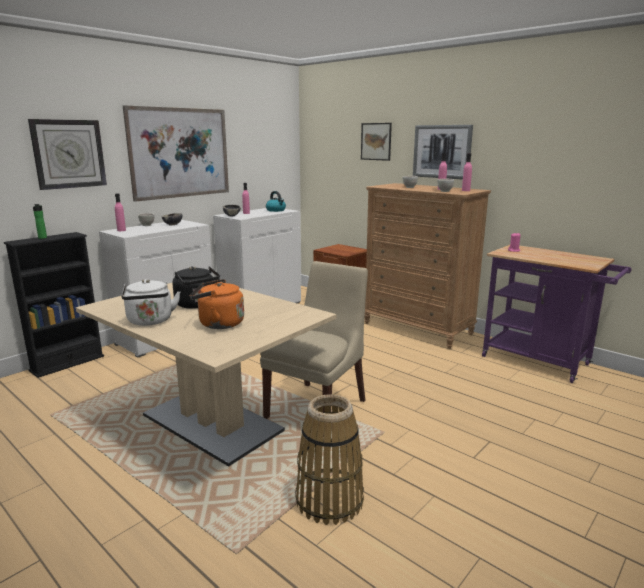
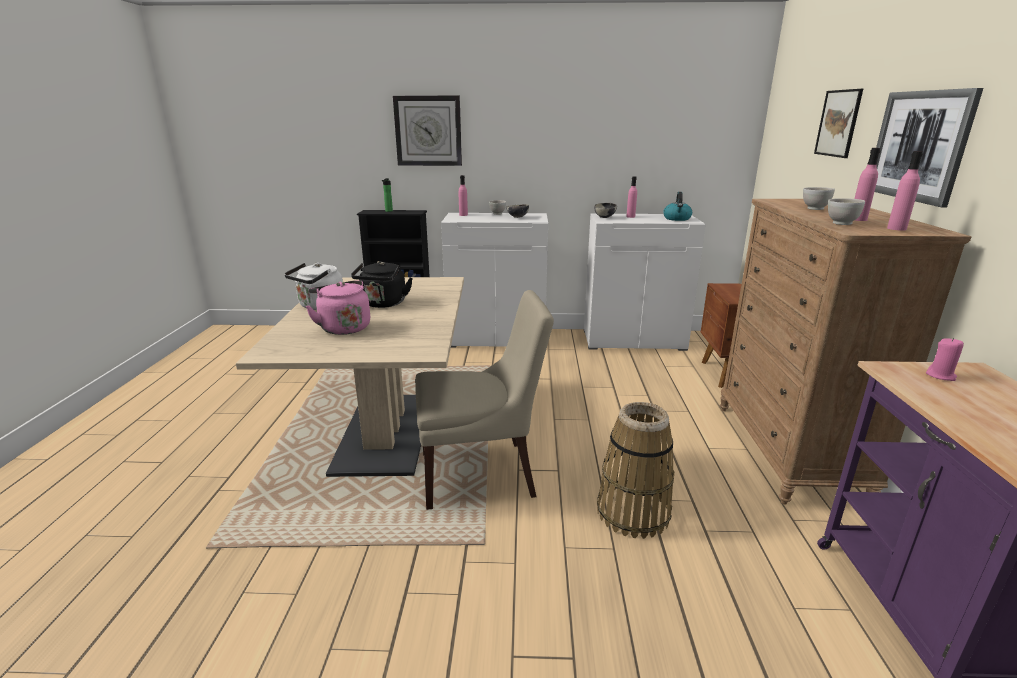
camera: 50 degrees right, 5 degrees up
picture [123,105,229,202] -> none
orange kettle [190,279,244,329] -> pink kettle [306,281,370,335]
basket [295,394,364,525] -> basket moved to [597,402,674,539]

